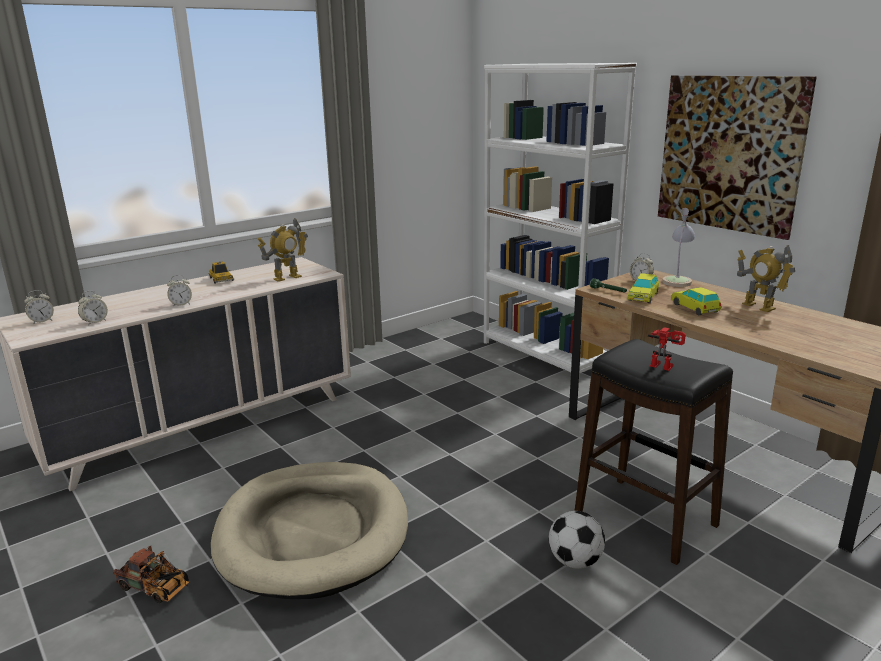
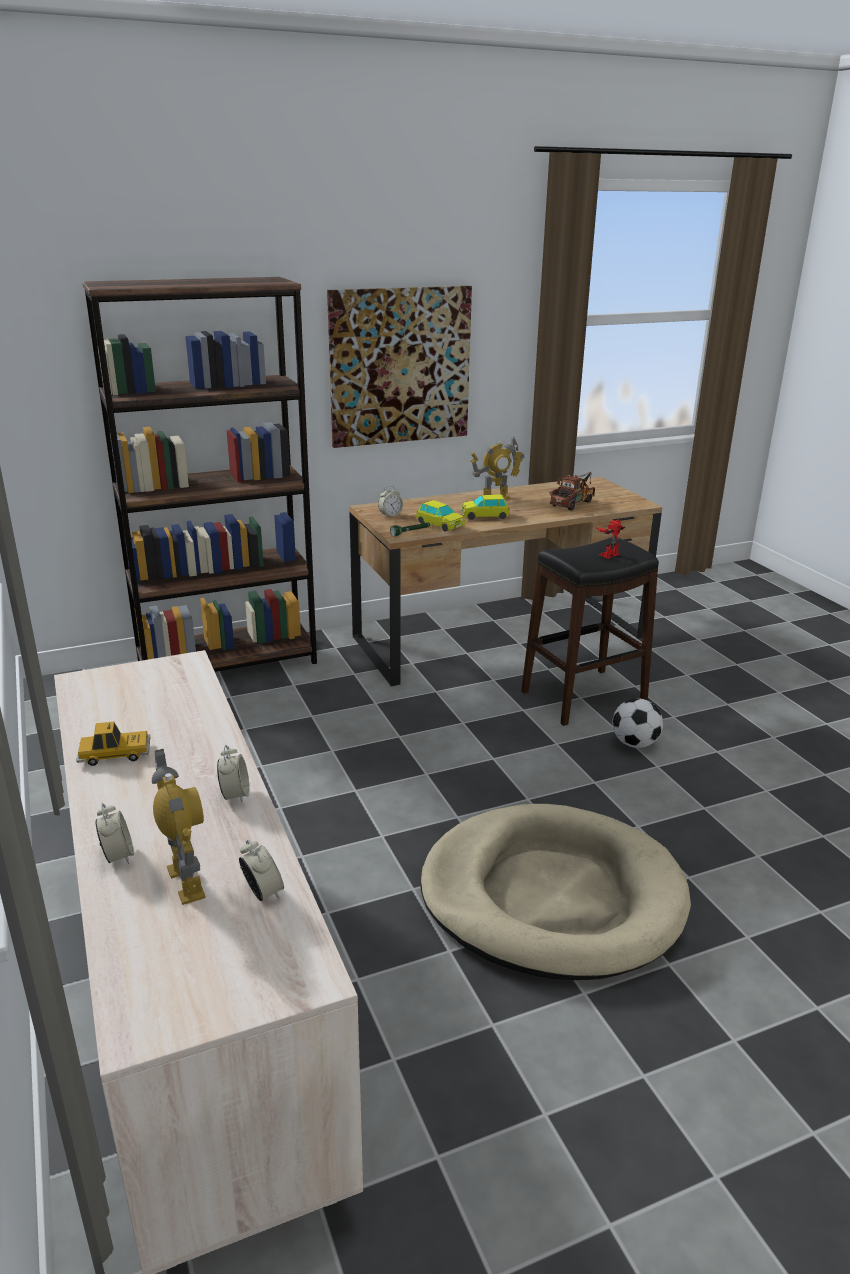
camera: 75 degrees left, 5 degrees up
alarm clock [24,290,54,324] -> alarm clock moved to [95,803,134,864]
toy truck [113,546,189,604] -> toy truck moved to [550,472,595,510]
toy robot [257,218,308,282] -> toy robot moved to [152,749,206,905]
white bookcase [484,63,637,374] -> brown bookcase [82,277,317,672]
table lamp [662,208,695,287] -> none

